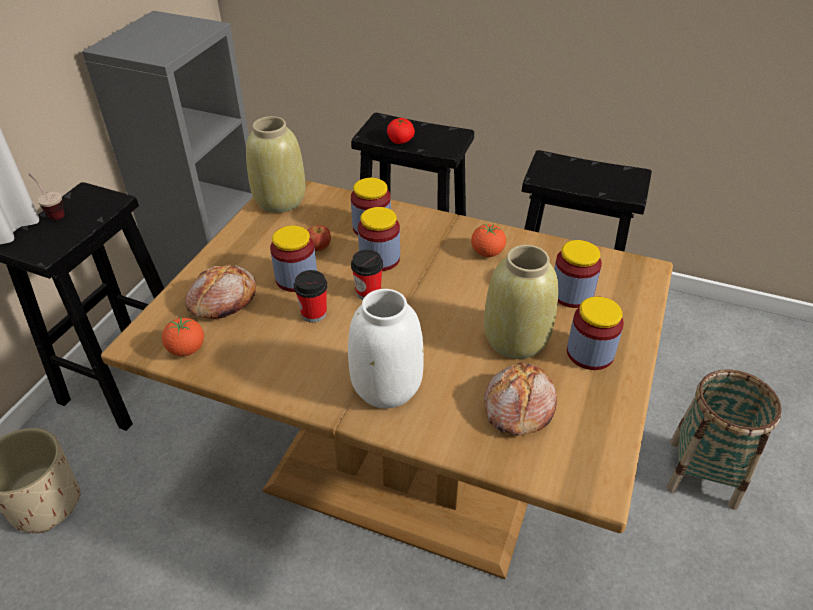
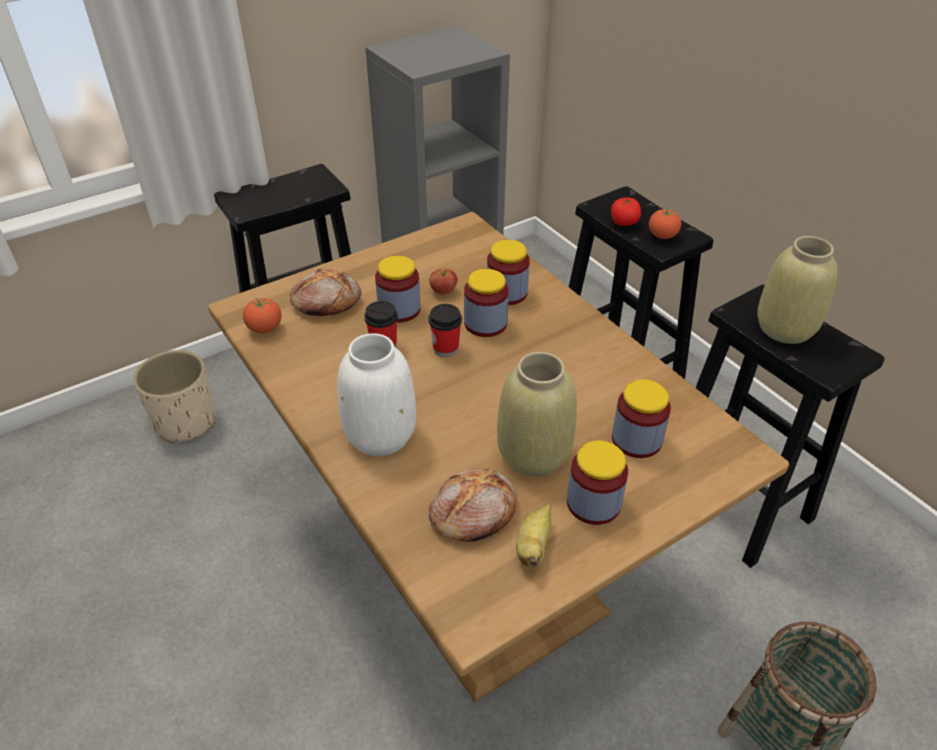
camera: 35 degrees right, 0 degrees up
cup [29,174,65,220] -> none
beige vase [246,116,306,213] -> beige vase moved to [758,236,838,344]
tomato [471,224,506,257] -> tomato moved to [649,208,681,239]
none -> banana [516,504,551,568]

